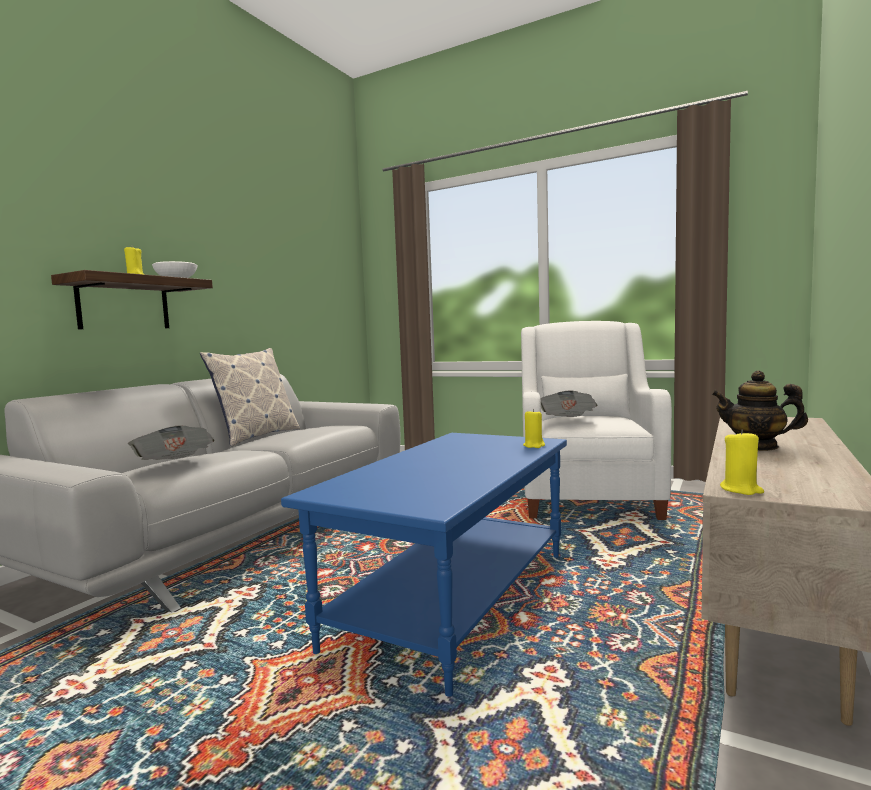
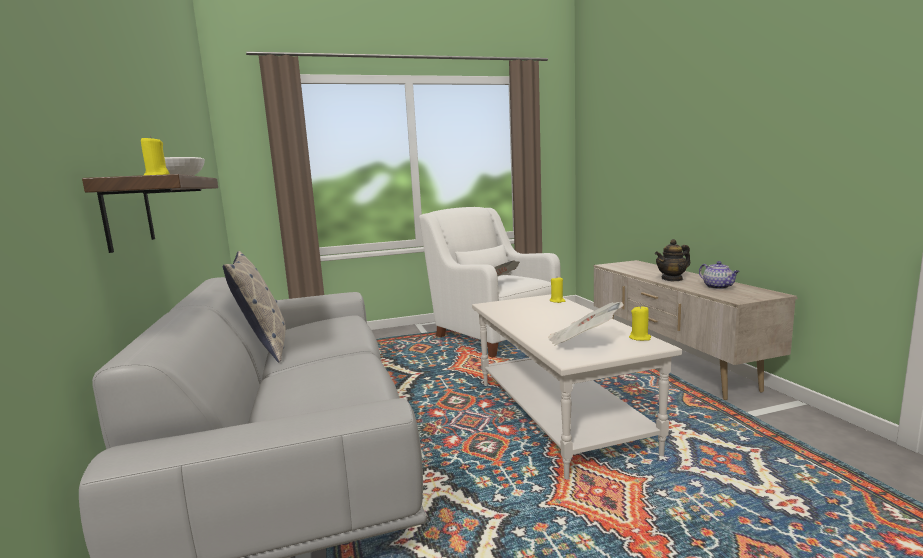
camera: 45 degrees left, 5 degrees up
newspaper [128,425,215,460] -> newspaper moved to [548,302,623,346]
blue coffee table [281,433,567,697] -> white coffee table [472,294,682,479]
yellow candle [720,429,764,495] -> yellow candle moved to [629,305,651,341]
none -> teapot [699,261,740,289]

